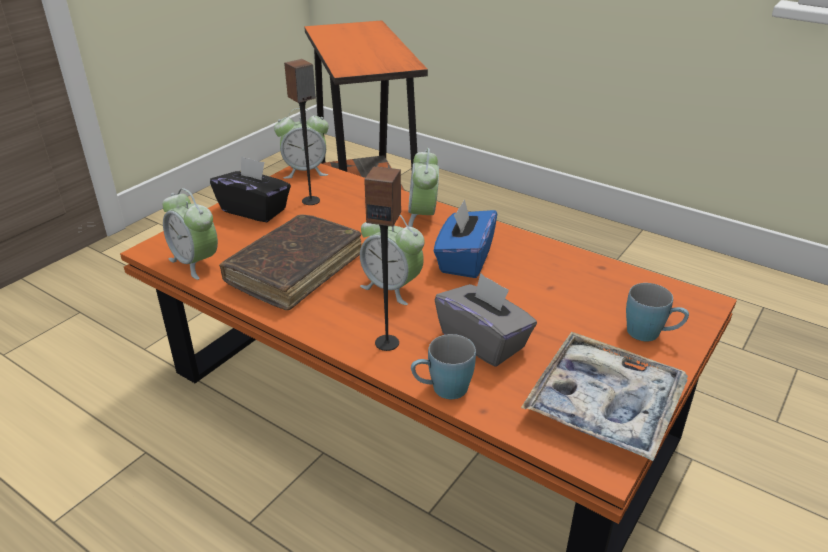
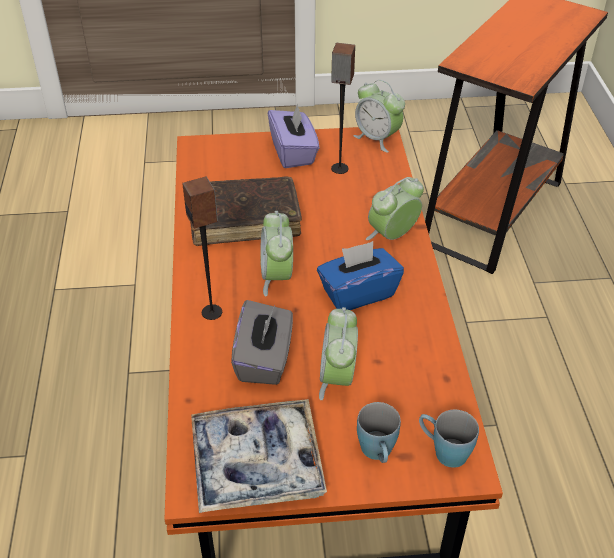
camera: 50 degrees right, 10 degrees up
alarm clock [163,188,218,280] -> alarm clock moved to [319,307,358,400]
black tissue box [210,156,291,222] -> purple tissue box [268,103,319,168]
blue mug [411,334,476,399] -> blue mug moved to [419,410,479,468]

